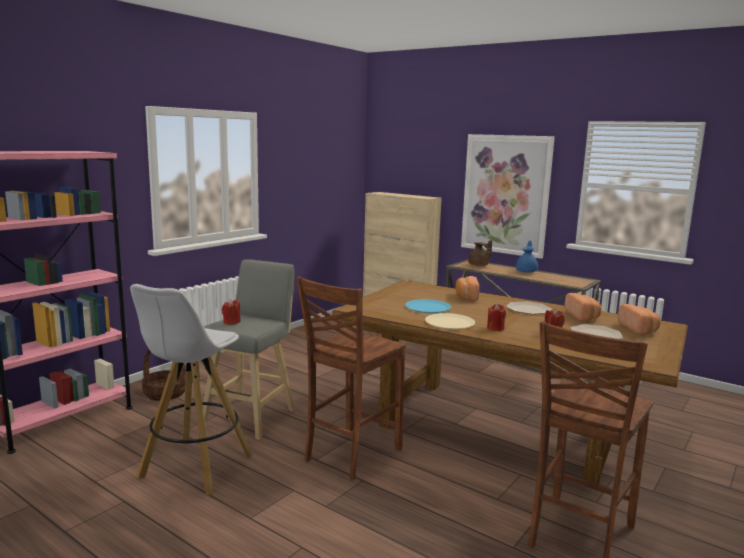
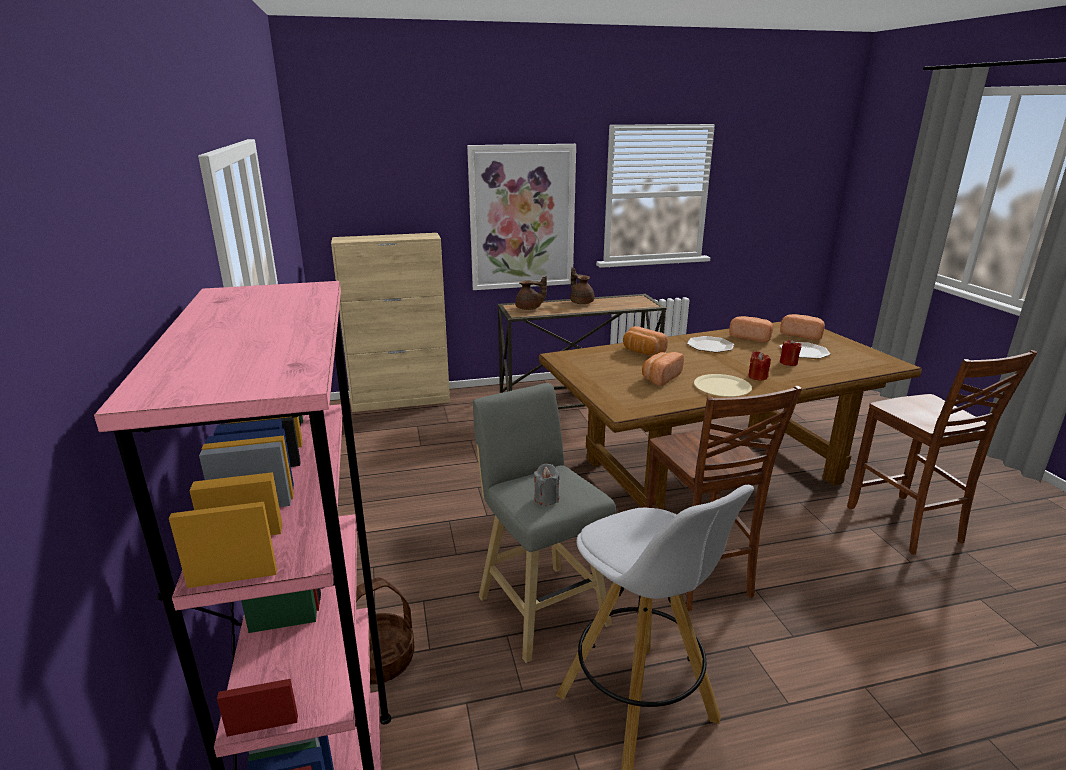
camera: 50 degrees left, 10 degrees up
red candle [222,300,241,325] -> grey candle [534,464,560,505]
blue plate [405,299,451,313] -> bread [642,352,684,386]
blue teapot [516,241,538,273] -> brown teapot [570,267,594,304]

